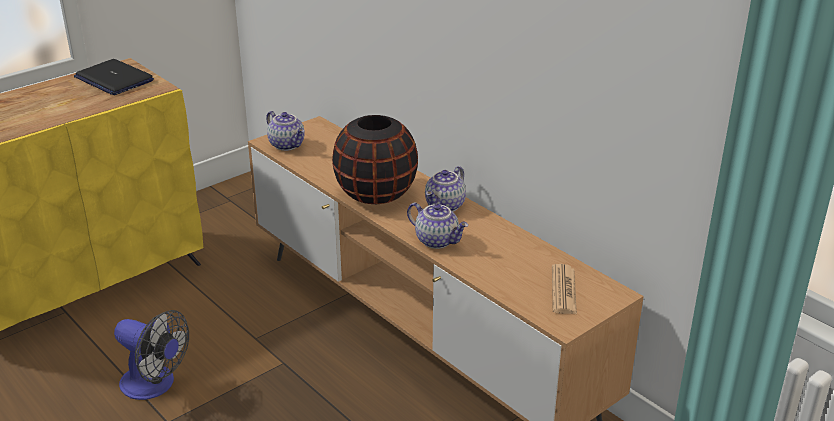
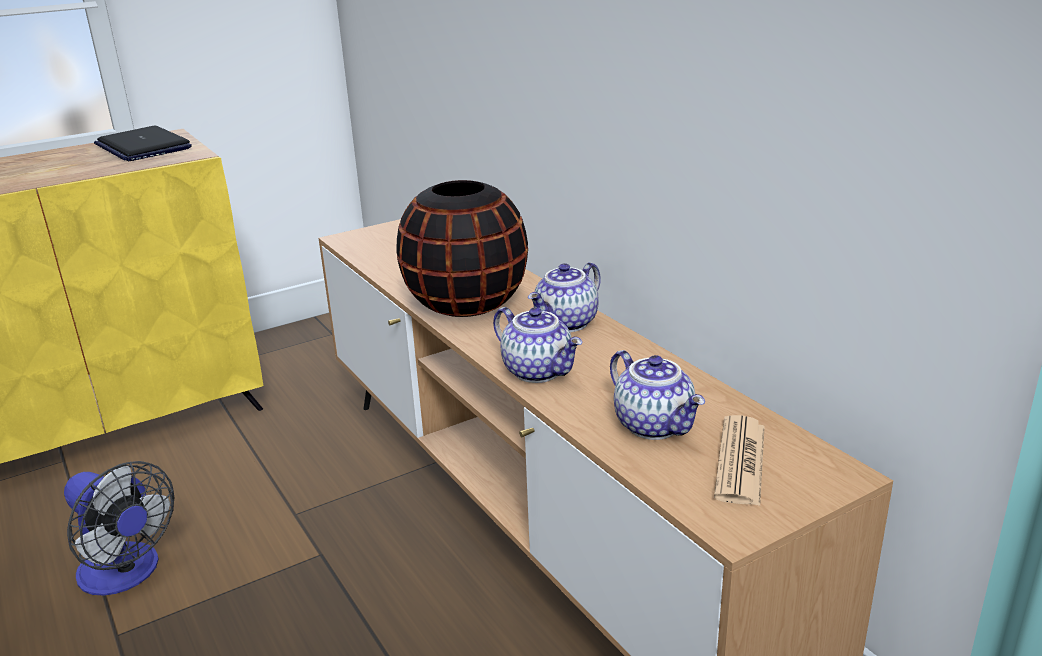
camera: 10 degrees right, 5 degrees down
teapot [266,111,305,151] -> teapot moved to [610,350,705,440]

